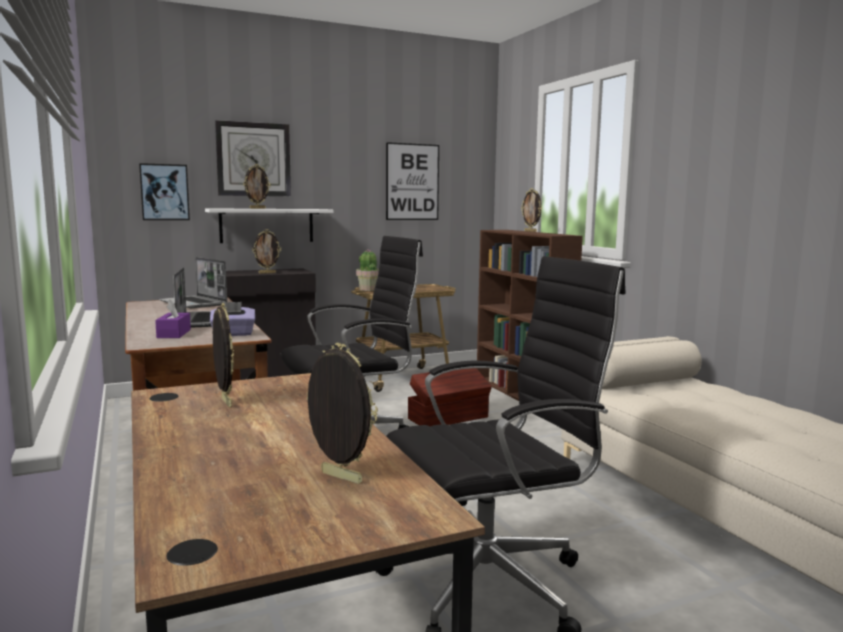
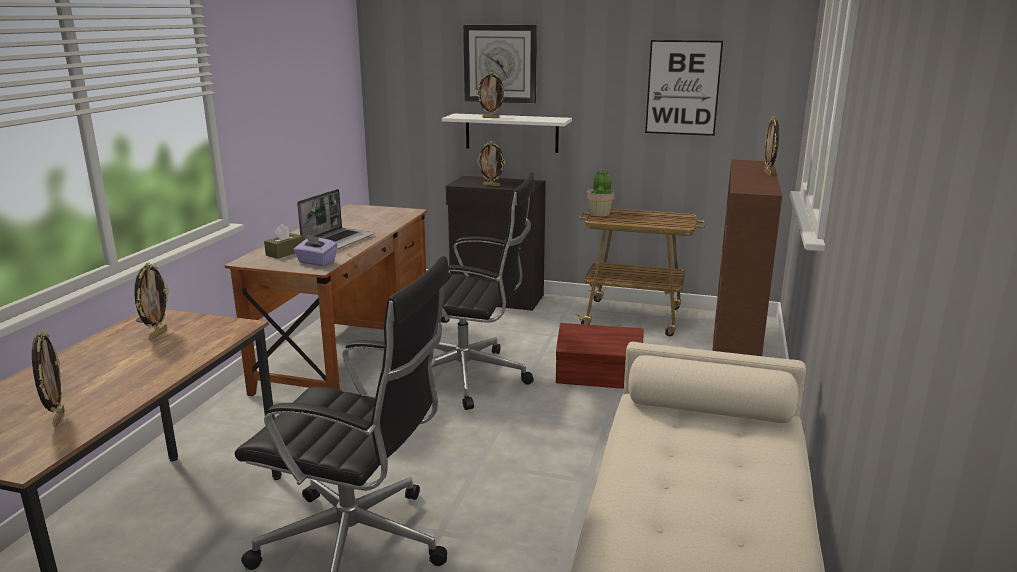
camera: 40 degrees right, 10 degrees up
picture [139,163,190,220] -> none
purple tissue box [155,299,191,338] -> brown tissue box [264,224,304,259]
laptop [159,257,227,308] -> none

